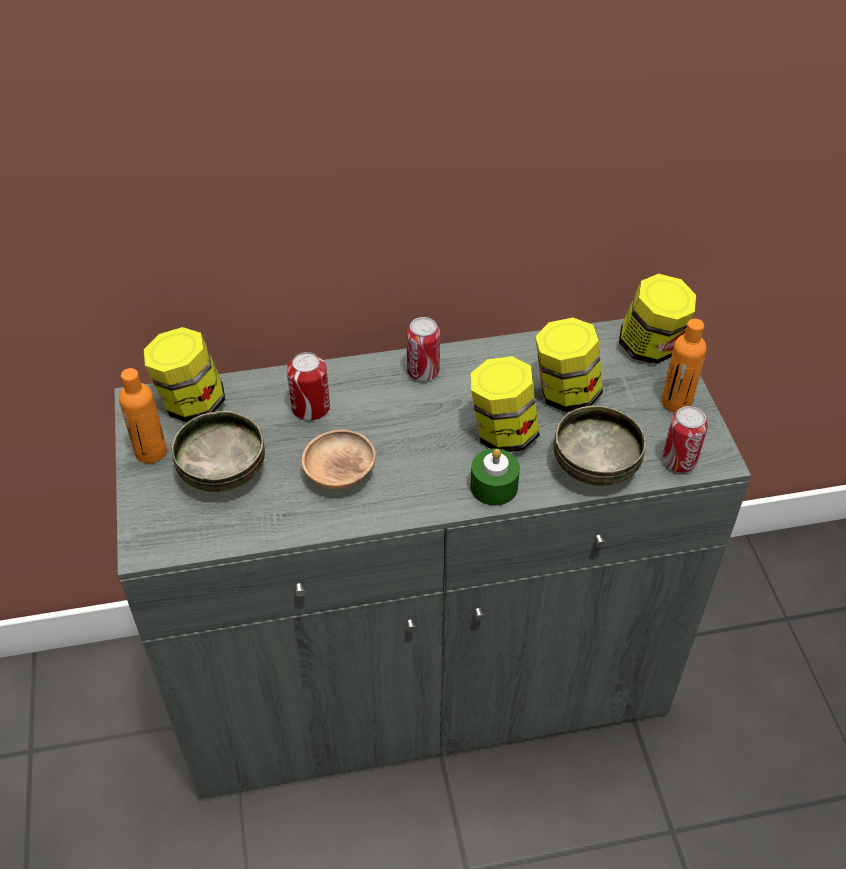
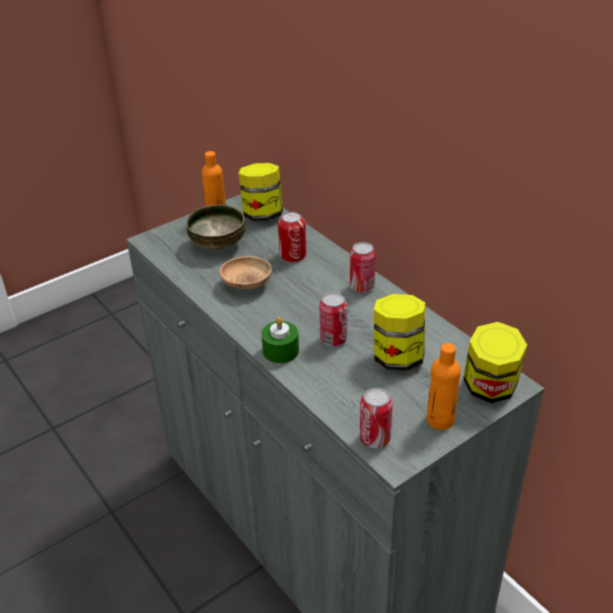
camera: 65 degrees right, 10 degrees down
jar [470,356,540,452] -> can [320,292,347,346]
bowl [554,405,646,485] -> none

